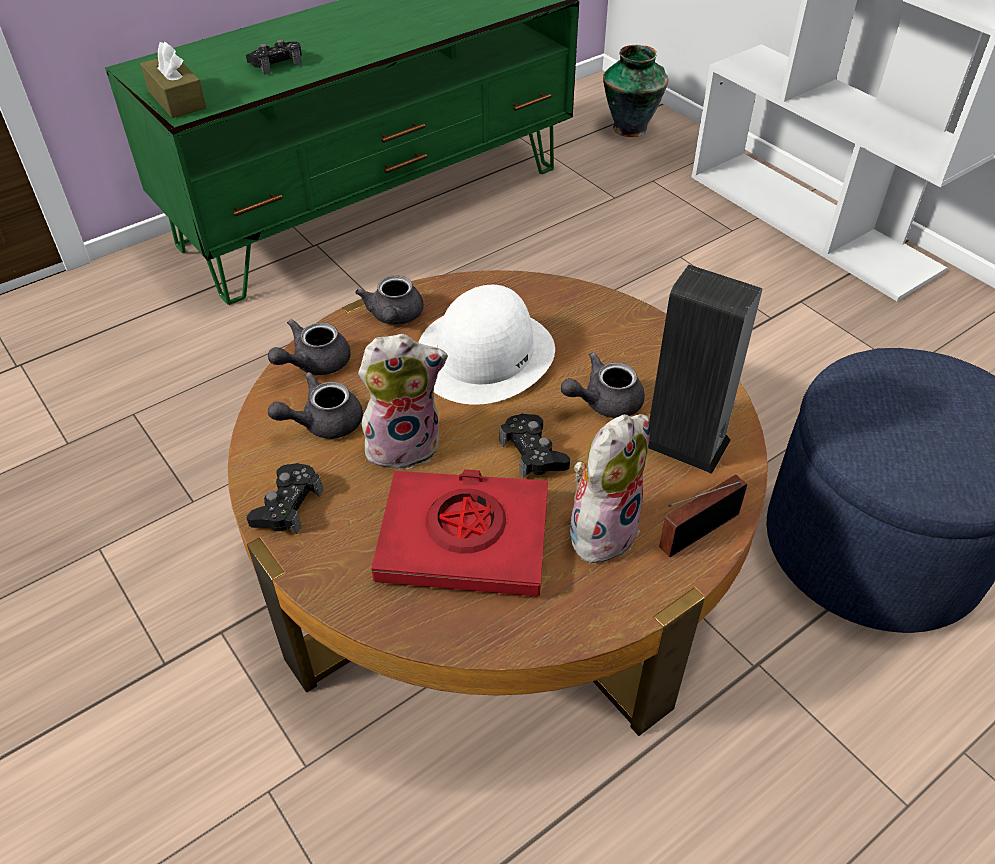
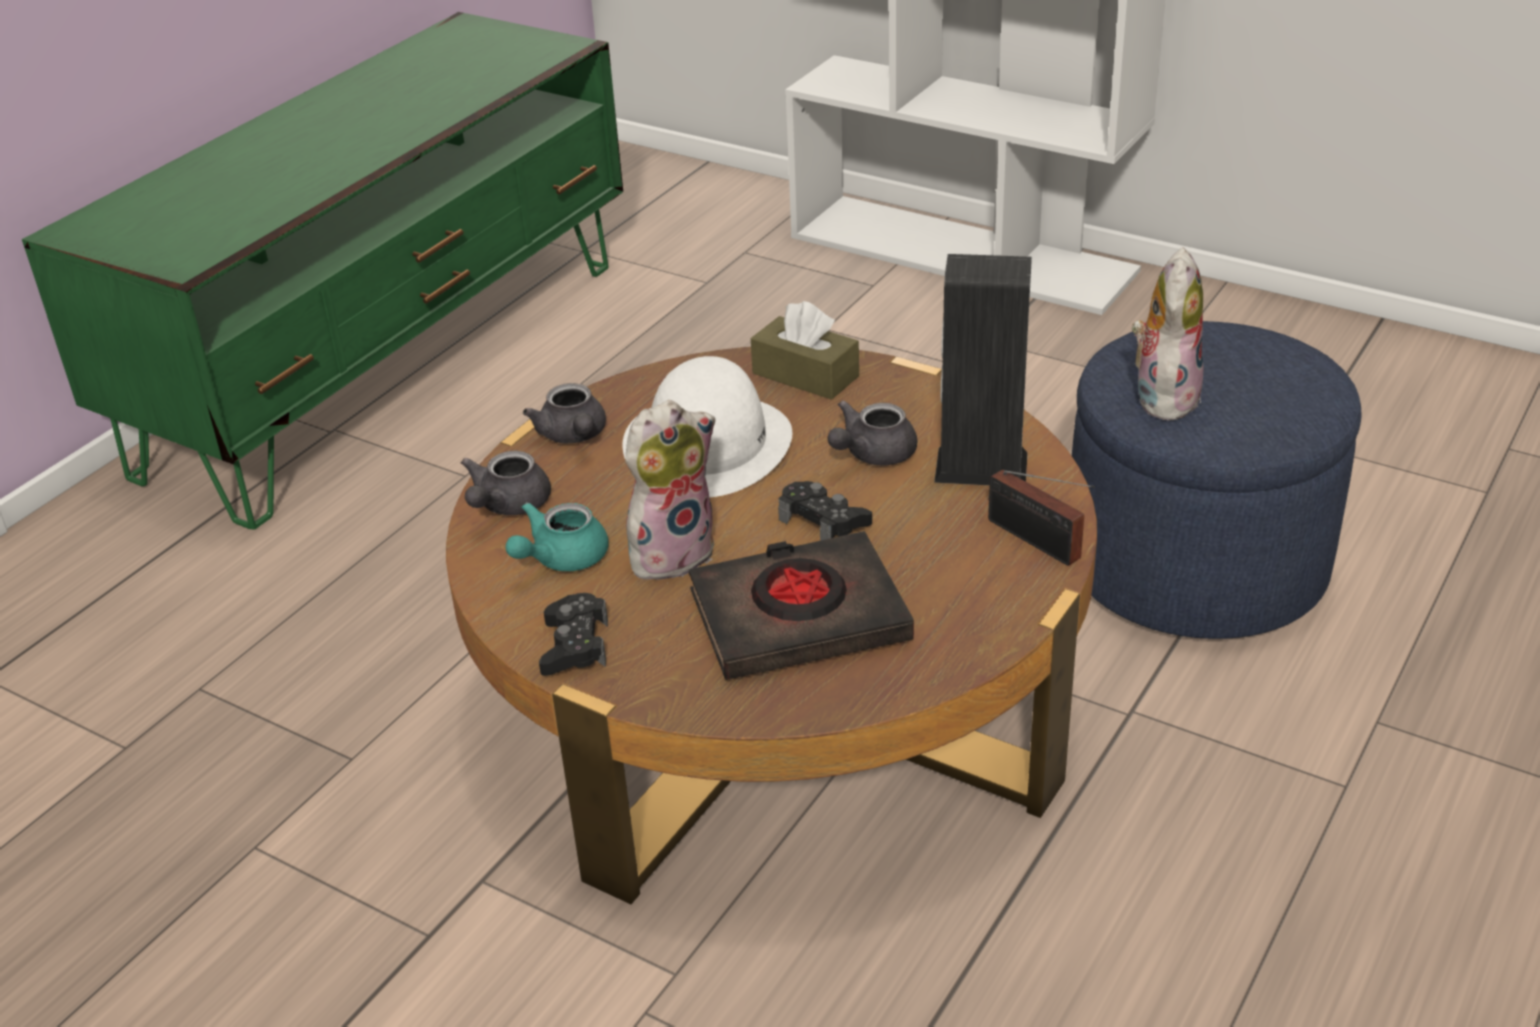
camera: 20 degrees left, 10 degrees down
brown tissue box [140,41,207,118] -> brown tissue box moved to [751,301,859,400]
black game controller [246,39,302,75] -> none
grey teapot [268,372,363,439] -> turquoise teapot [505,502,609,571]
red book [371,469,548,596] -> black book [689,531,914,680]
plush toy [570,414,650,566] -> plush toy moved to [1132,247,1203,421]
vase [603,45,668,137] -> none
radio [659,475,747,557] -> radio turned 75 degrees counterclockwise [988,470,1095,566]

